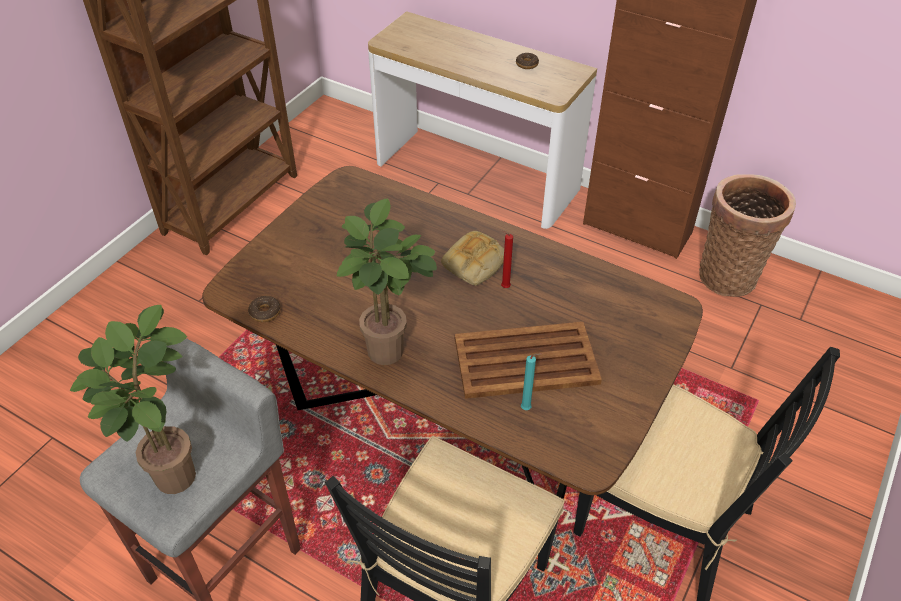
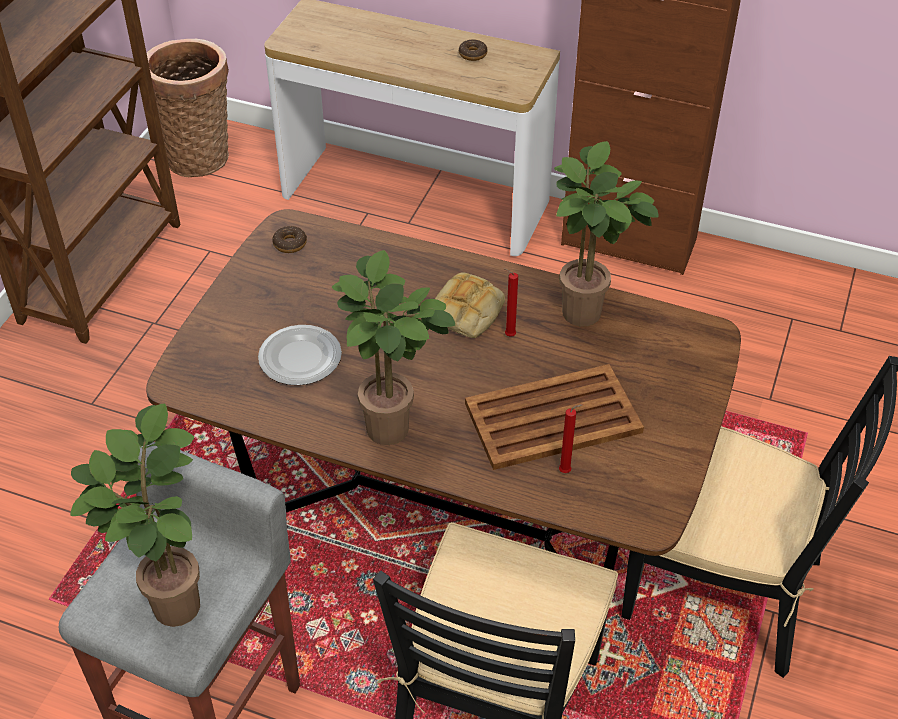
camera: 10 degrees left, 0 degrees up
donut [248,296,281,322] -> donut moved to [272,226,307,253]
turquoise candle [521,353,542,410] -> red candle [559,404,583,473]
basket [699,174,796,297] -> basket moved to [147,39,229,177]
none -> plate [258,325,342,385]
none -> potted plant [554,141,658,326]

